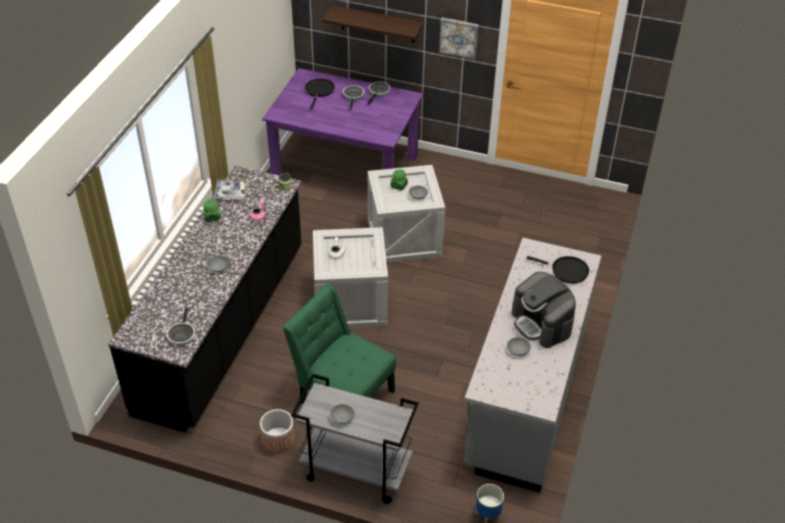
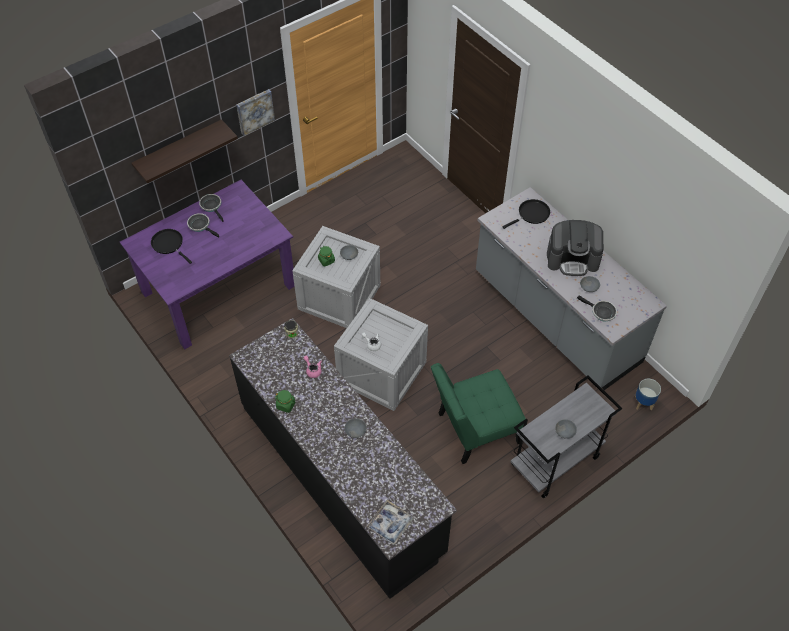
camera: 55 degrees left, 10 degrees up
frying pan [166,307,195,345] -> frying pan moved to [577,296,617,321]
tray [214,179,248,199] -> tray moved to [367,500,414,545]
planter [260,409,295,453] -> none

